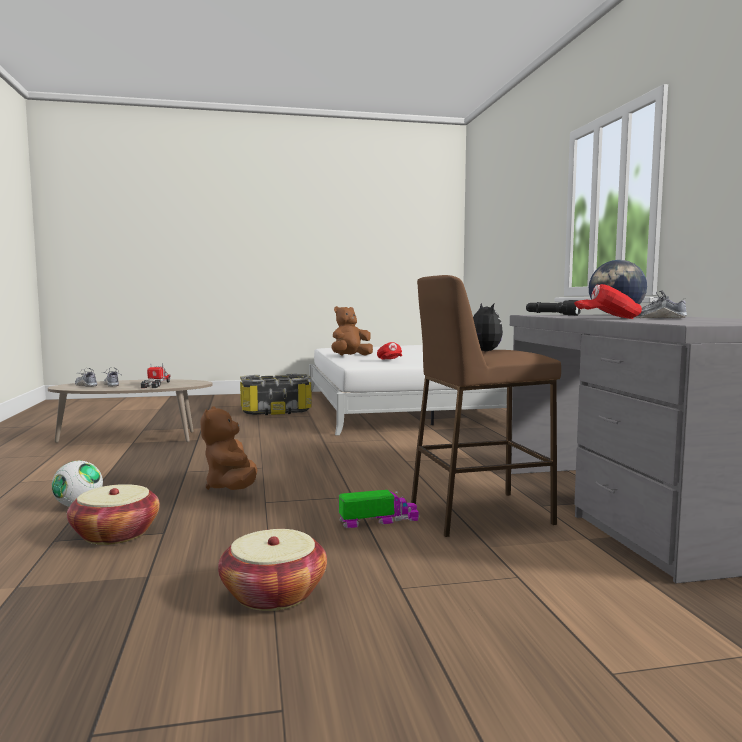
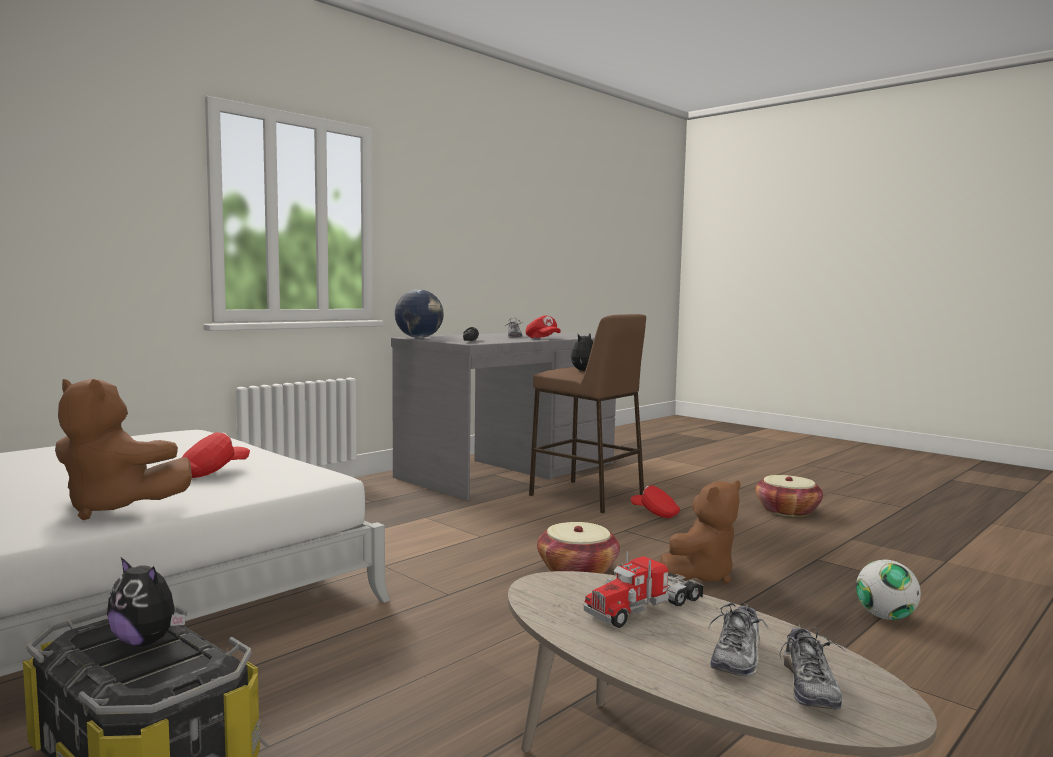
camera: 125 degrees left, 0 degrees up
basket [67,484,160,545] -> basket moved to [537,522,620,574]
toy truck [339,490,419,528] -> red cap [630,485,680,518]
none -> plush toy [107,557,186,647]

